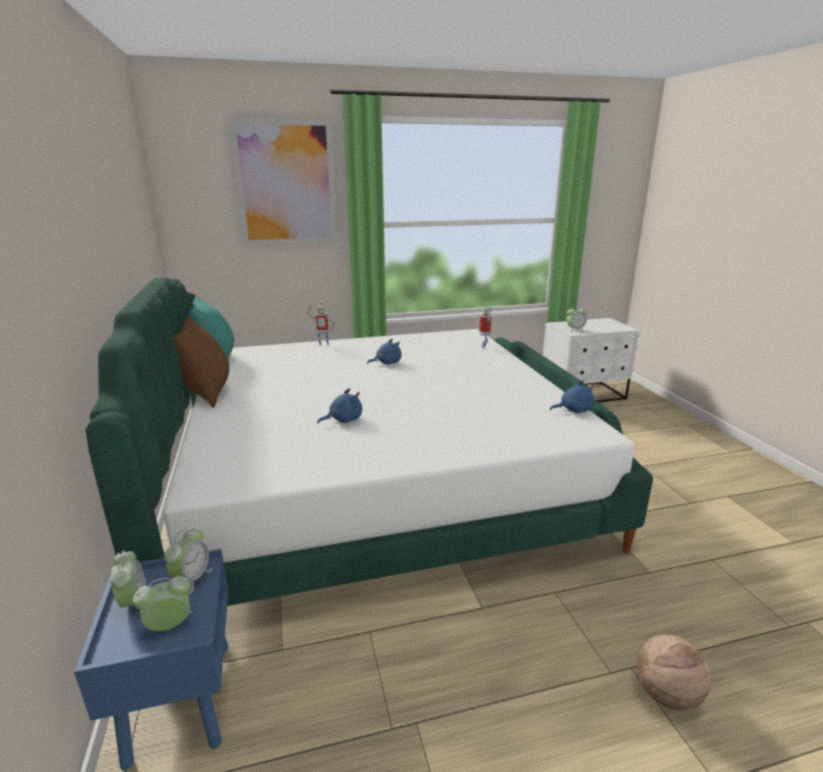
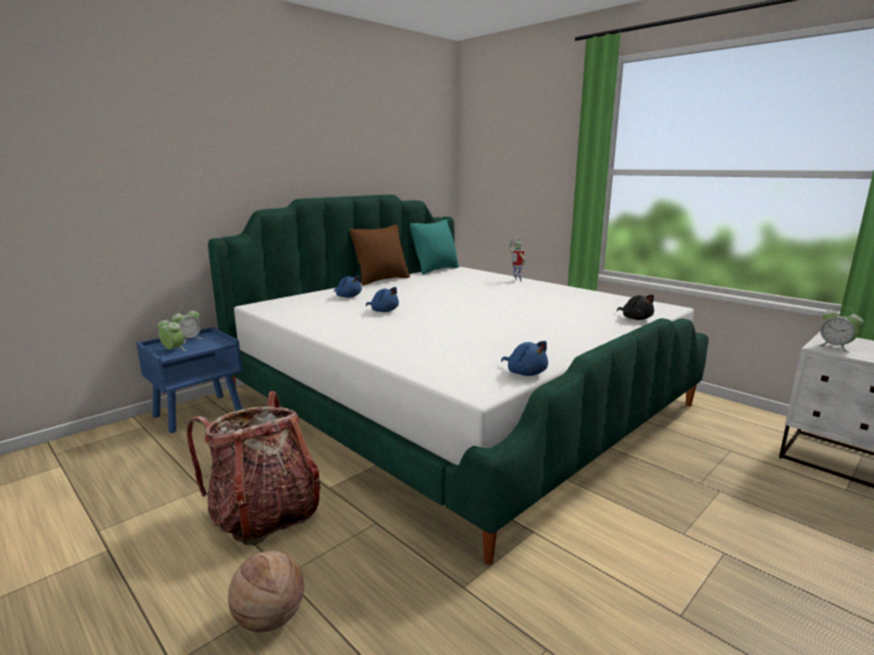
camera: 60 degrees right, 5 degrees down
alarm clock [164,528,213,595] -> none
picture [229,118,337,246] -> none
blue plush toy [367,339,402,365] -> blue plush toy moved to [334,275,362,298]
toy robot [479,303,492,349] -> black plush toy [617,295,654,320]
none -> backpack [187,391,321,546]

